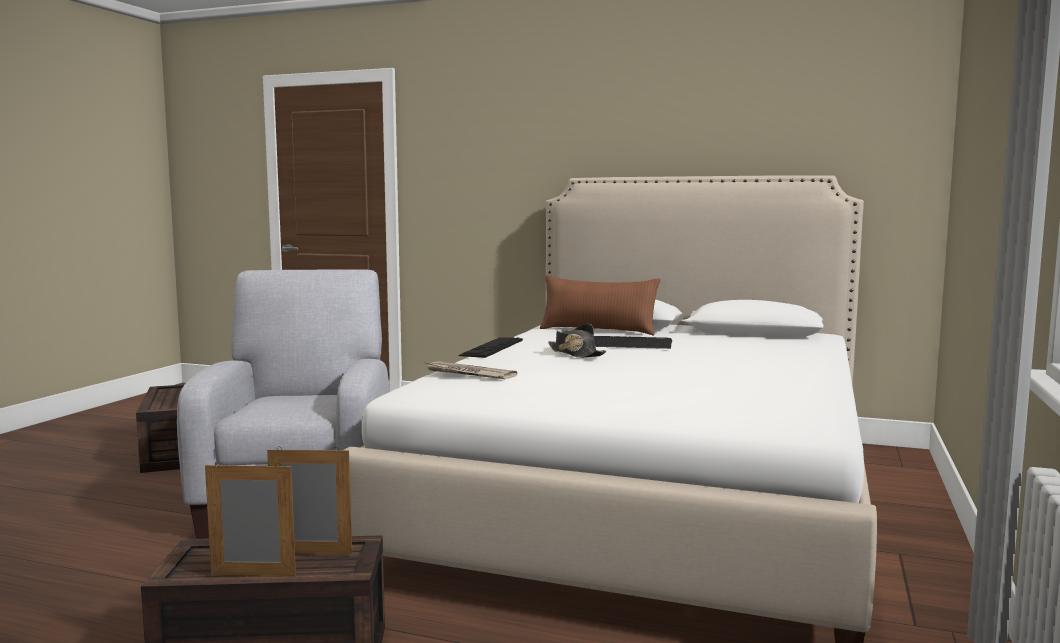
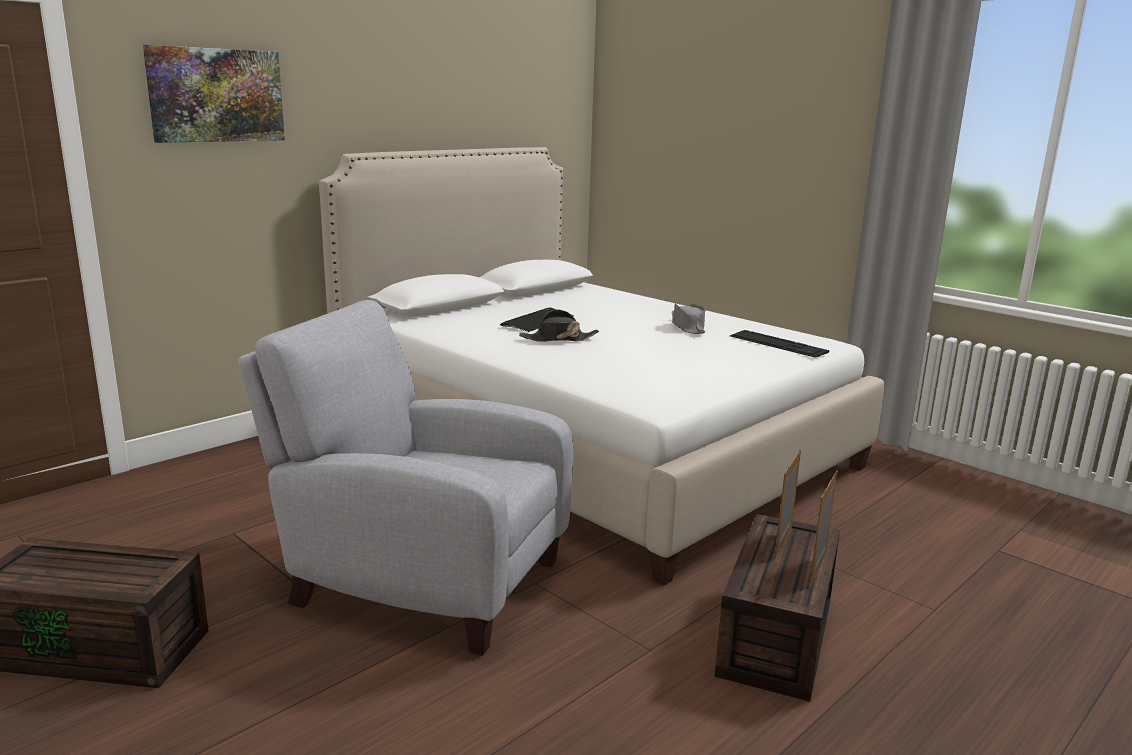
camera: 65 degrees left, 10 degrees up
newspaper [424,361,517,379] -> none
keyboard [459,338,523,358] -> keyboard moved to [730,330,829,358]
brown pillow [540,275,661,335] -> none
none -> picture [143,45,285,143]
none -> grey hat [672,303,705,334]

